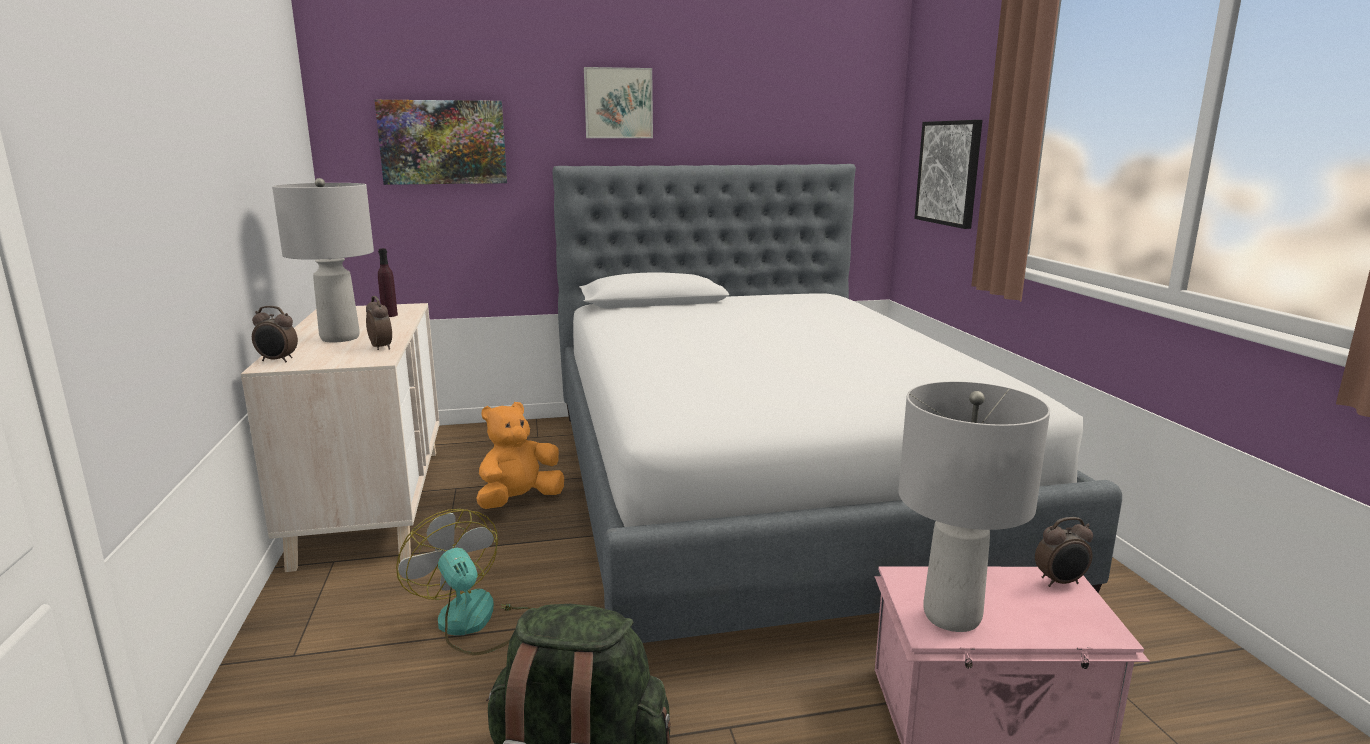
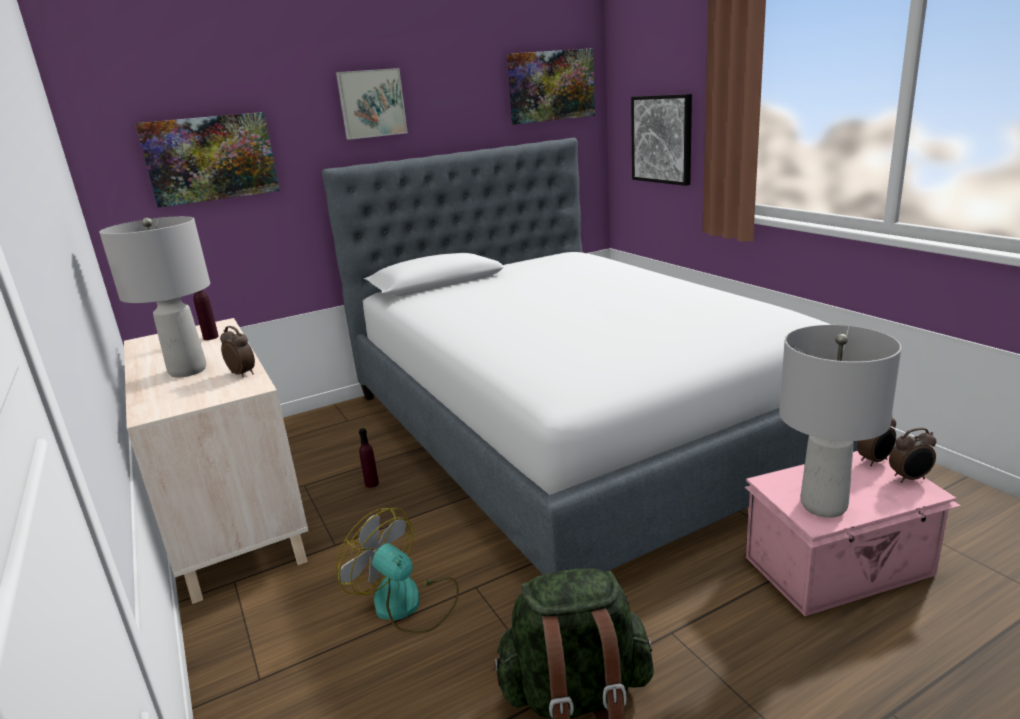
camera: 15 degrees left, 5 degrees up
alarm clock [252,306,298,362] -> alarm clock moved to [889,428,937,483]
orange plush toy [477,402,564,509] -> purple bottle [359,428,379,488]
none -> picture [507,48,595,125]

